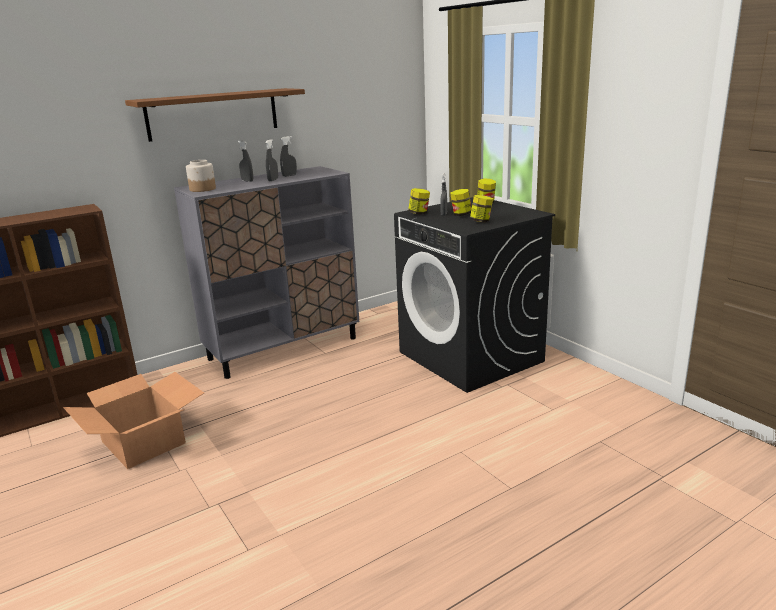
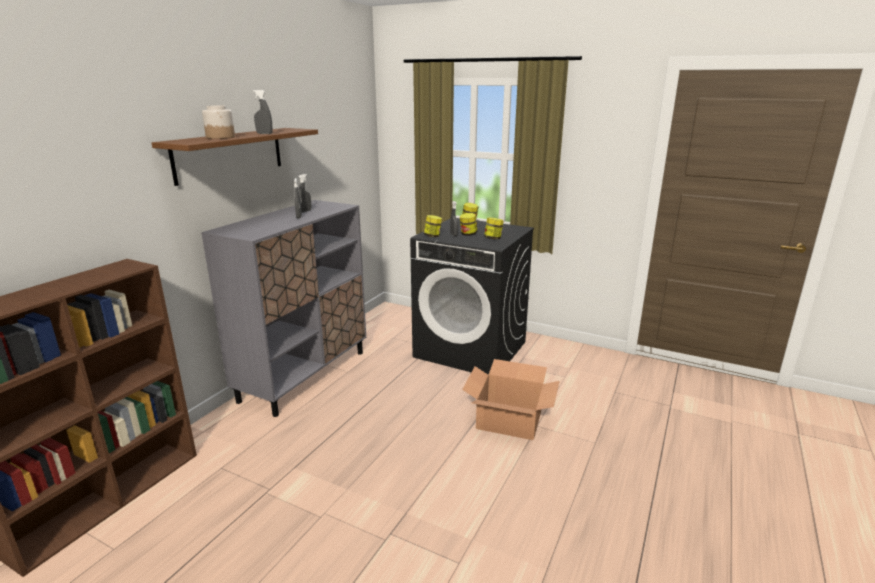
camera: 30 degrees left, 0 degrees up
cardboard box [63,372,204,469] -> cardboard box moved to [462,359,560,440]
jar [186,160,216,192] -> jar moved to [202,105,235,139]
grey spray bottle [238,141,253,182] -> grey spray bottle moved to [253,90,272,134]

